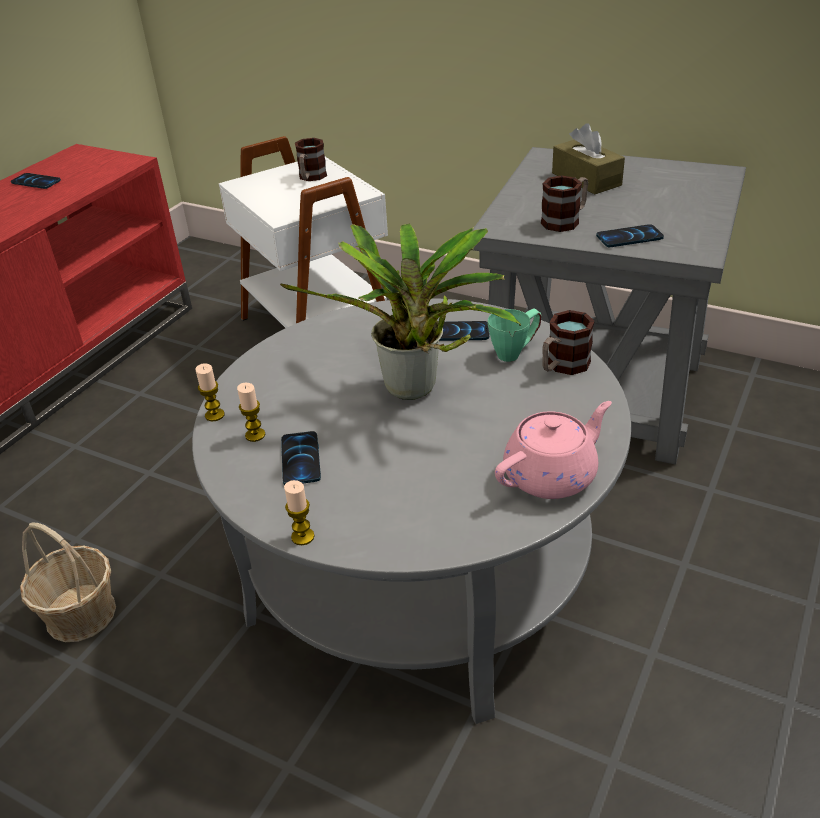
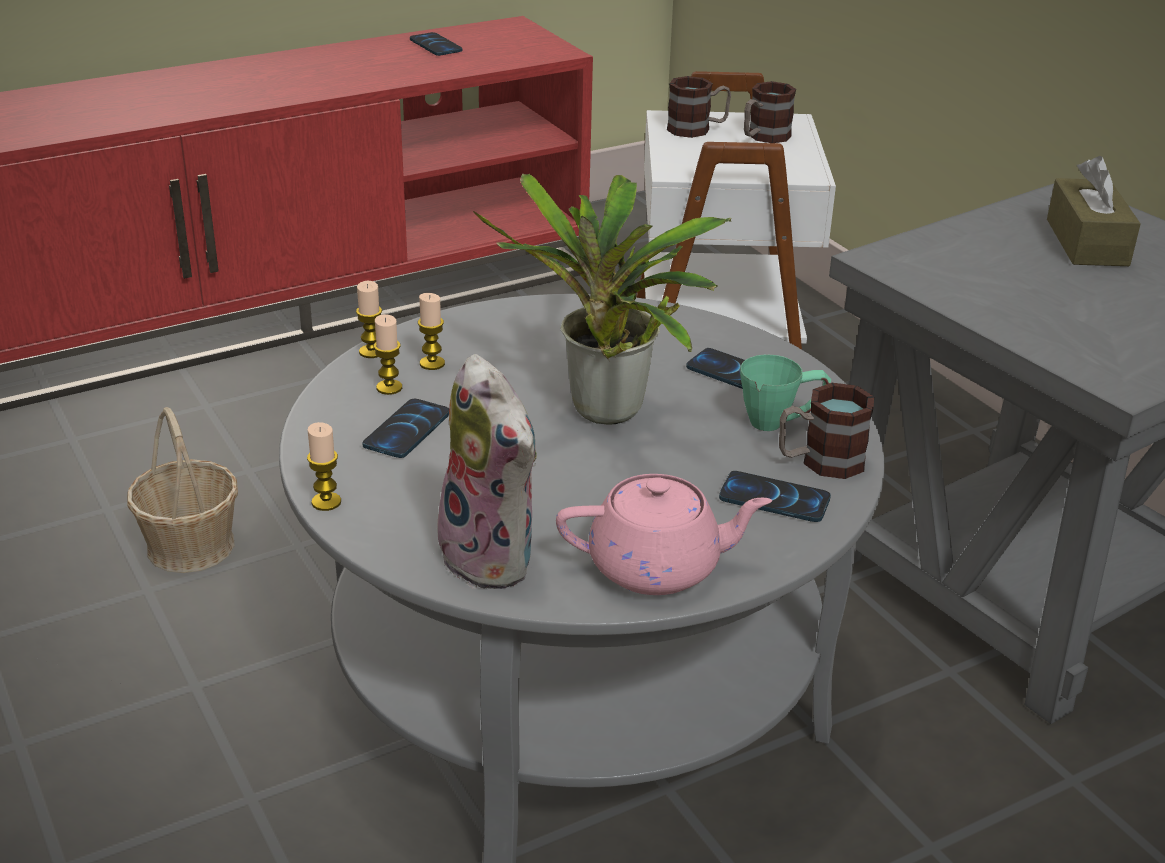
camera: 30 degrees right, 5 degrees down
mug [541,176,588,232] -> mug moved to [667,76,731,138]
phone [596,224,664,247] -> phone moved to [719,471,831,522]
none -> candle [418,293,445,370]
none -> plush toy [433,354,537,589]

